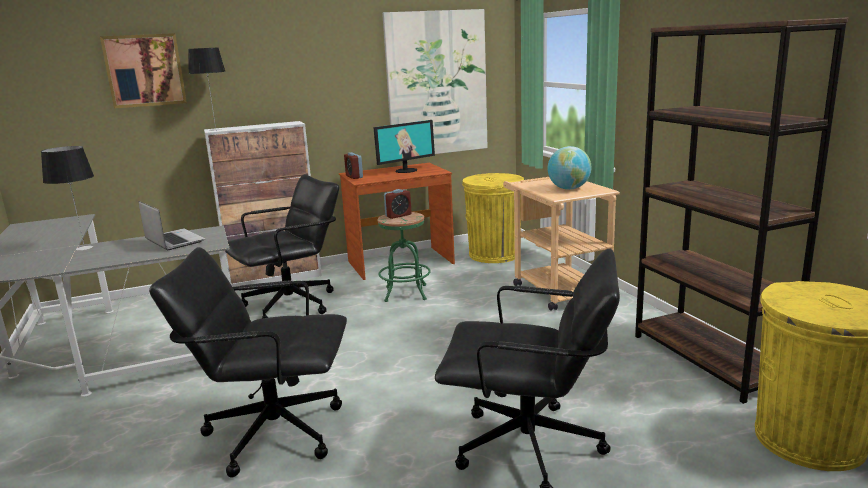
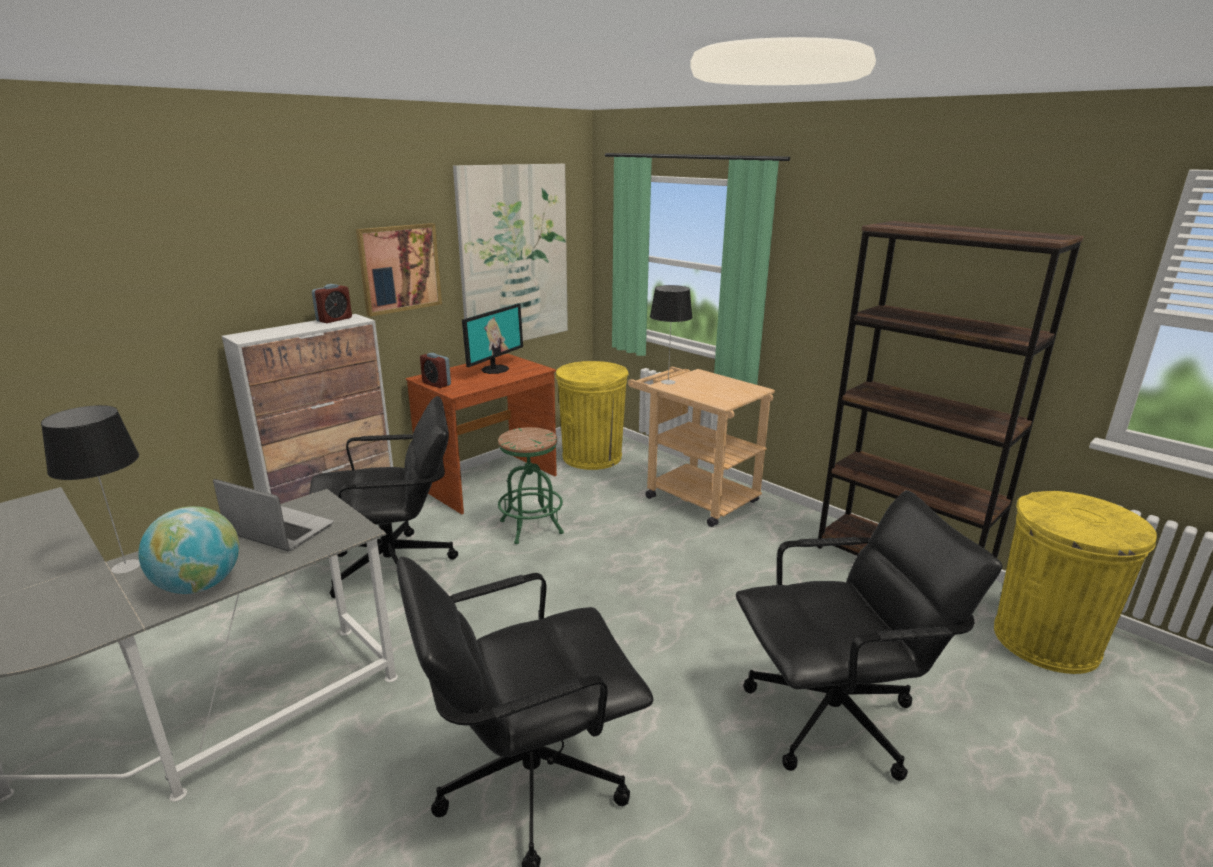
camera: 25 degrees left, 5 degrees up
picture [100,33,187,109] -> picture moved to [356,223,442,316]
table lamp [188,48,226,131] -> table lamp moved to [650,285,693,384]
black office chair [225,174,339,319] -> black office chair turned 45 degrees clockwise [309,396,458,598]
alarm clock [384,189,412,219] -> alarm clock moved to [312,284,352,323]
globe [548,146,591,190] -> globe moved to [139,506,239,594]

